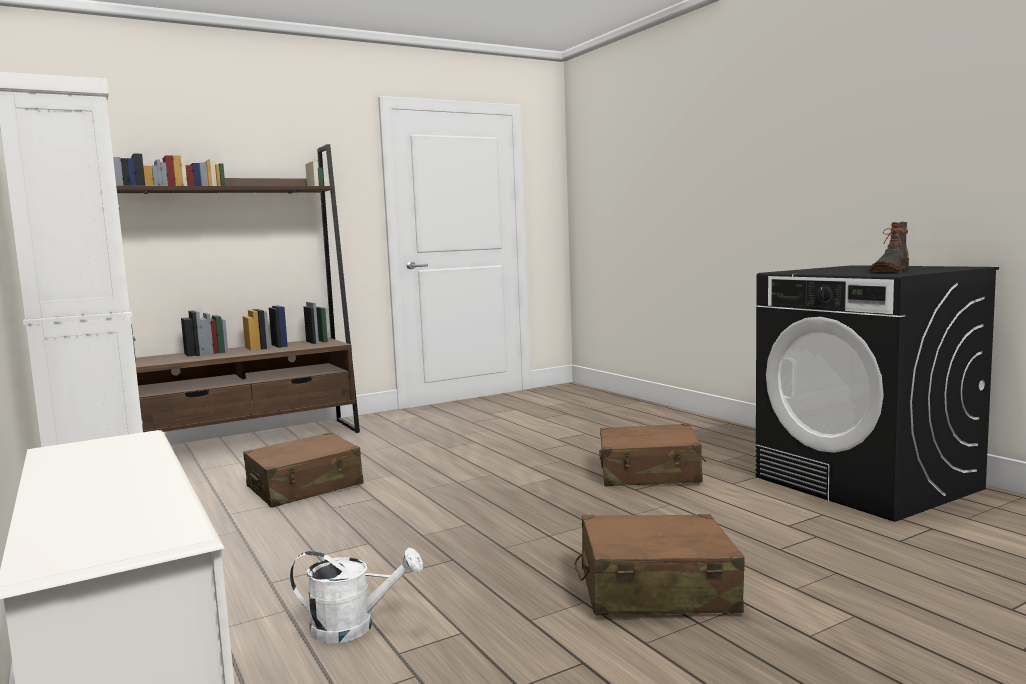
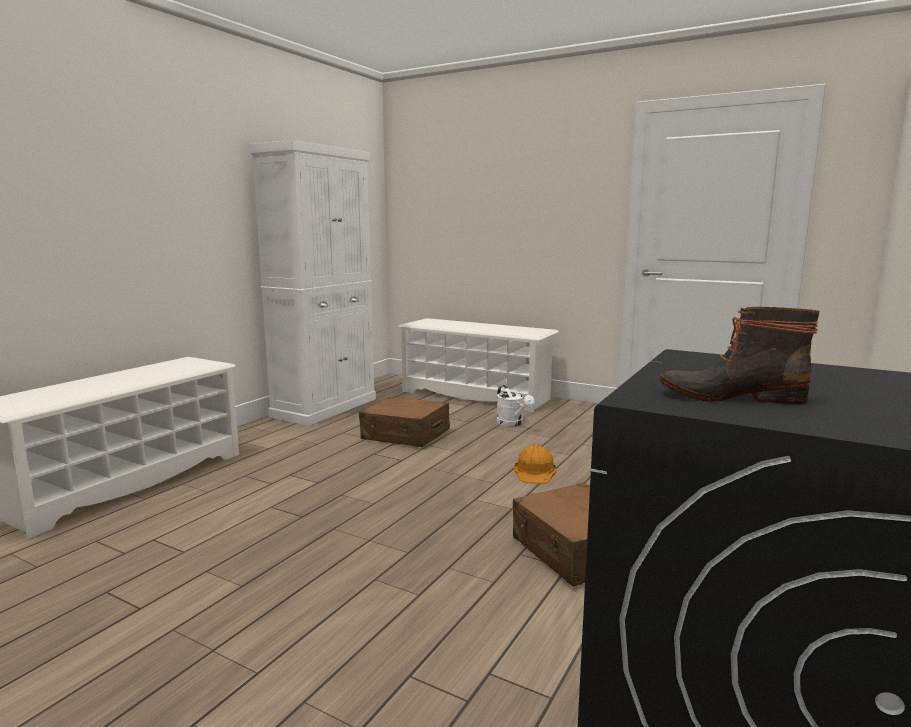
camera: 60 degrees right, 5 degrees up
brown bookcase [113,144,360,433] -> white shoe rack [398,318,559,412]
white watering can [290,548,423,643] -> white watering can moved to [497,385,535,426]
brown suitcase [574,514,745,615] -> none
none -> orange hard hat [514,444,556,483]

